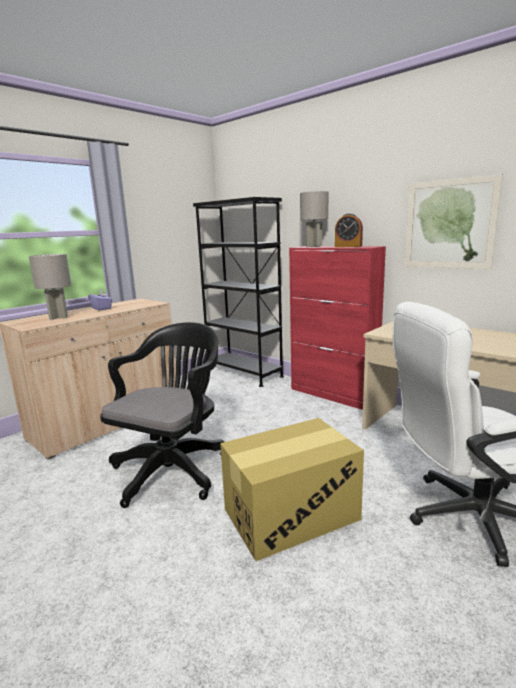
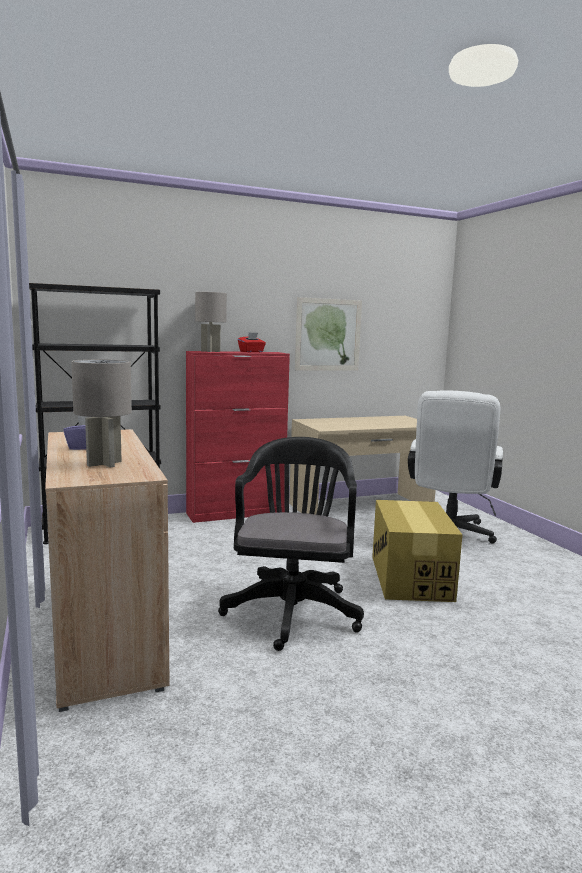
camera: 65 degrees left, 5 degrees down
black office chair [100,322,224,508] -> black office chair turned 45 degrees clockwise [218,437,364,651]
alarm clock [335,213,363,247] -> red tissue box [238,332,266,352]

